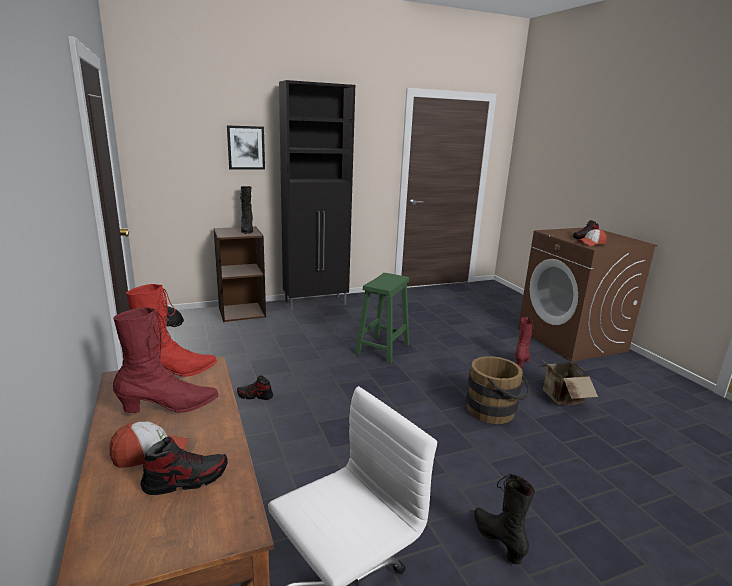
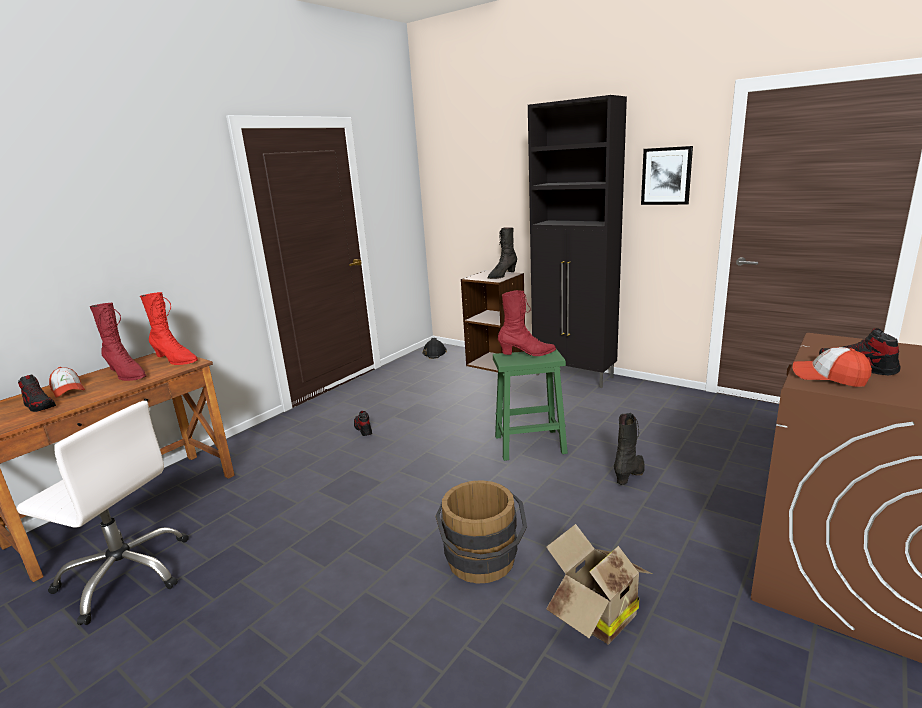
camera: 60 degrees right, 0 degrees up
picture [227,125,265,170] -> picture moved to [641,146,693,205]
black boot [474,473,535,565] -> black boot moved to [614,413,645,485]
red boot [515,317,533,367] -> red boot moved to [498,290,556,356]

